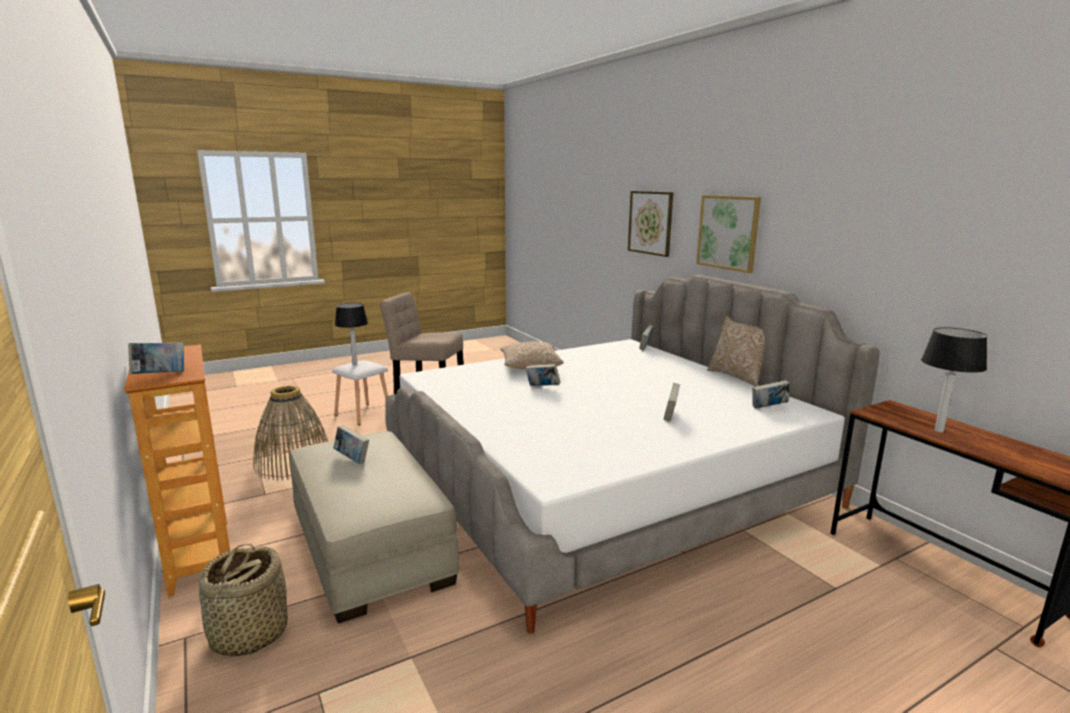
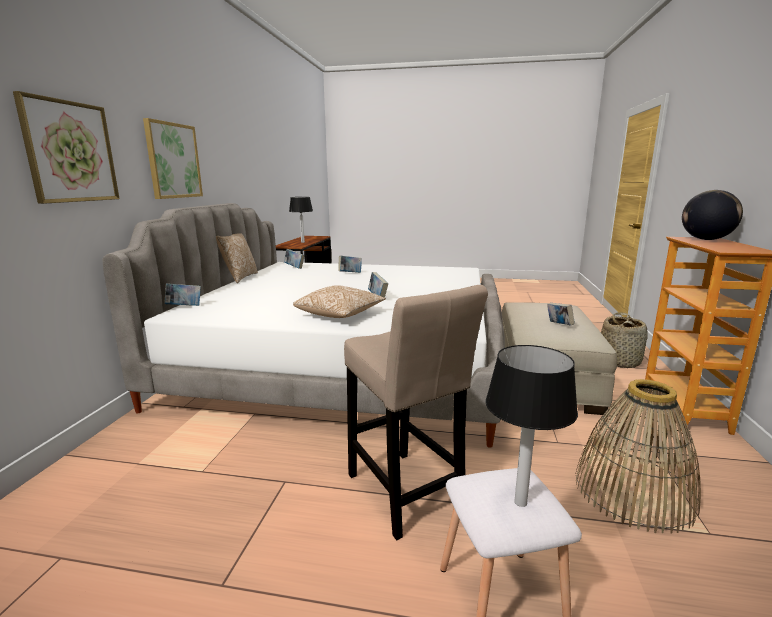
camera: 140 degrees left, 0 degrees up
book [128,343,184,374] -> globe [682,190,743,240]

